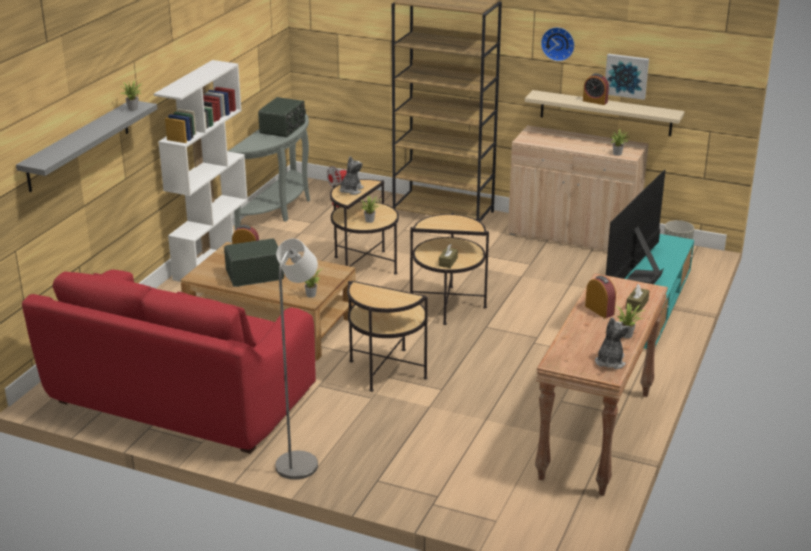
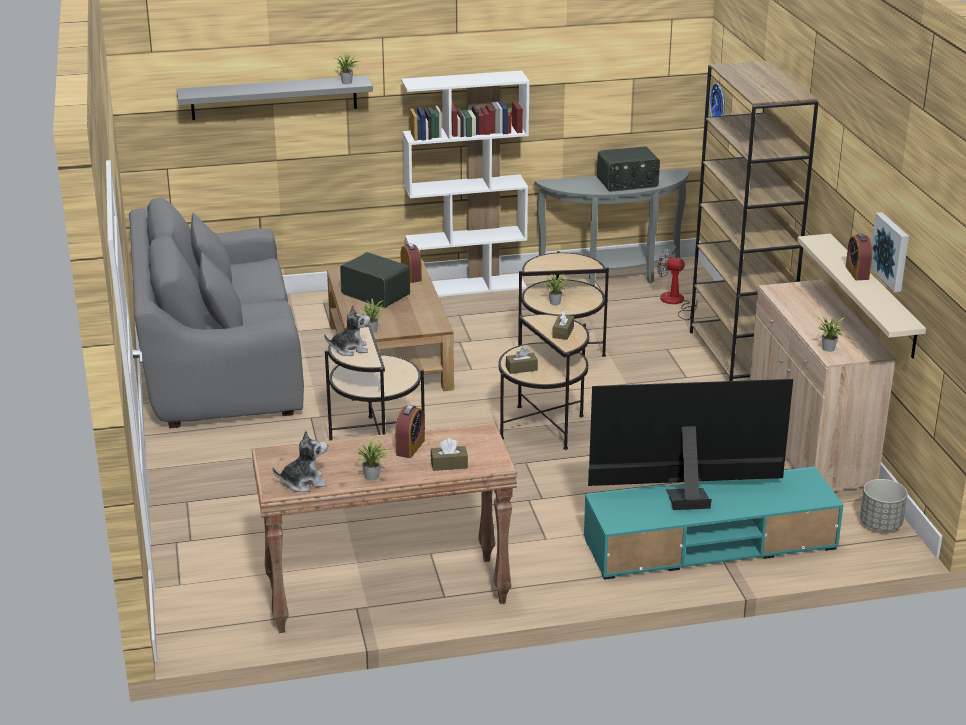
camera: 55 degrees right, 0 degrees up
red sofa [22,269,316,454] -> grey sofa [129,198,304,428]
grey floor lamp [275,239,318,480] -> none
plush toy [340,156,364,195] -> plush toy moved to [324,305,370,356]
wall clock [541,27,575,61] -> wall clock moved to [710,83,725,116]
none -> brown tissue box [552,310,574,340]

